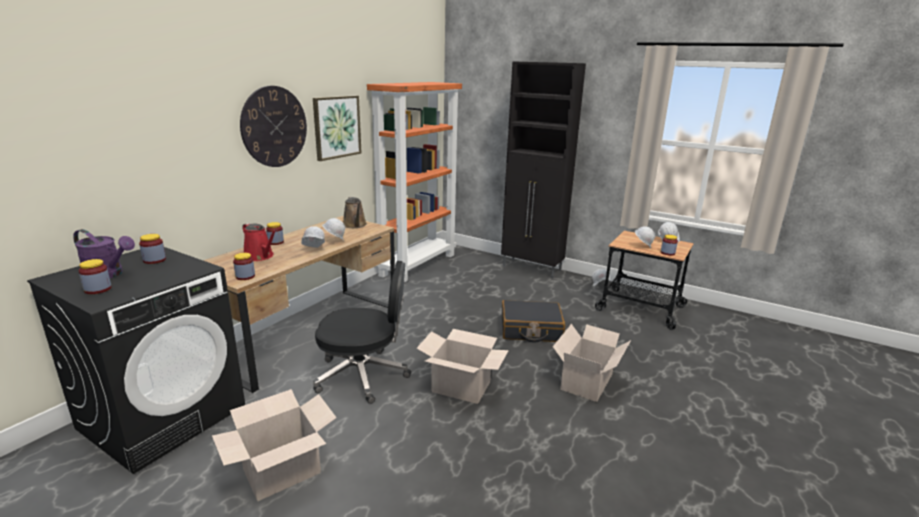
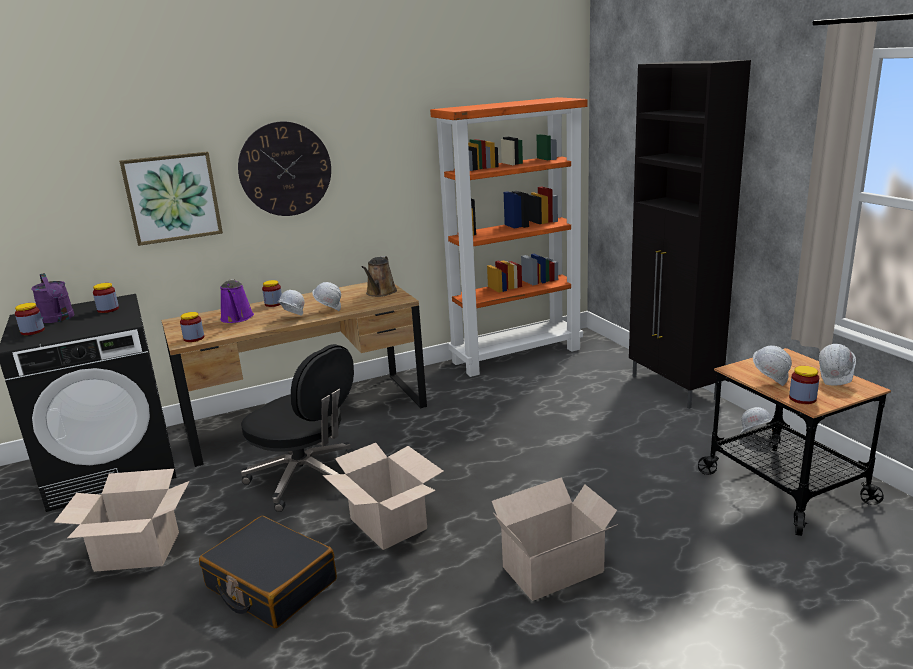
camera: 35 degrees right, 0 degrees up
red watering can [242,223,277,261] -> purple watering can [220,279,254,323]
picture [313,95,361,161] -> picture moved to [119,151,223,246]
black suitcase [502,300,565,343] -> black suitcase moved to [199,516,337,628]

